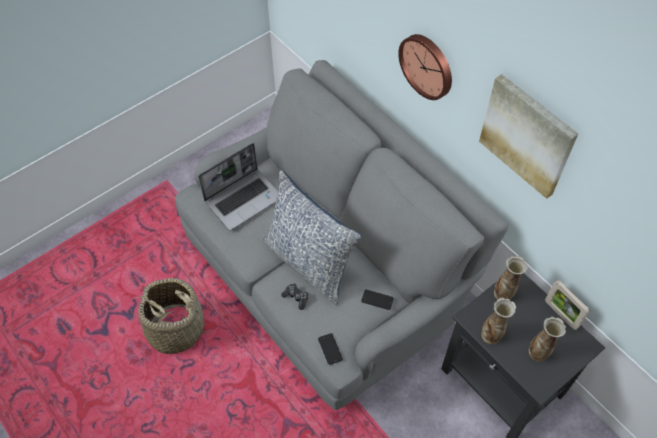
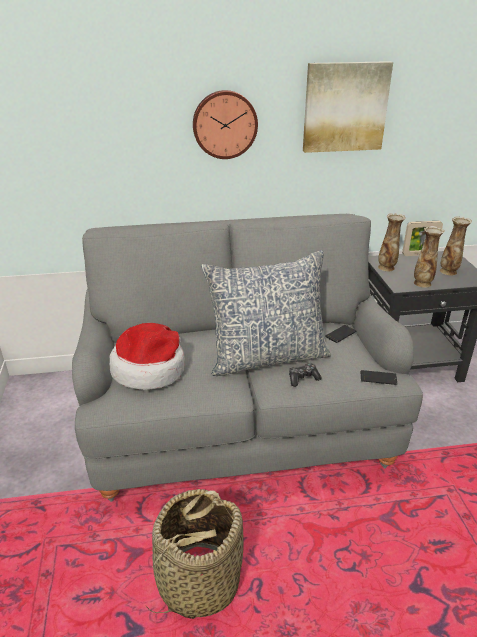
camera: 60 degrees left, 25 degrees down
laptop [198,143,278,230] -> hat [109,323,185,390]

